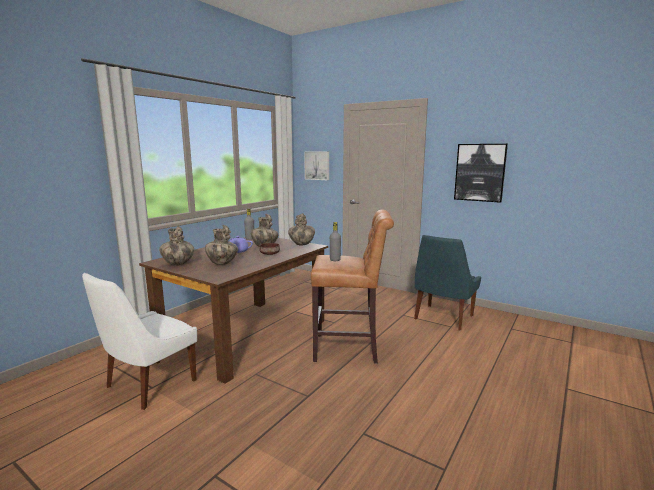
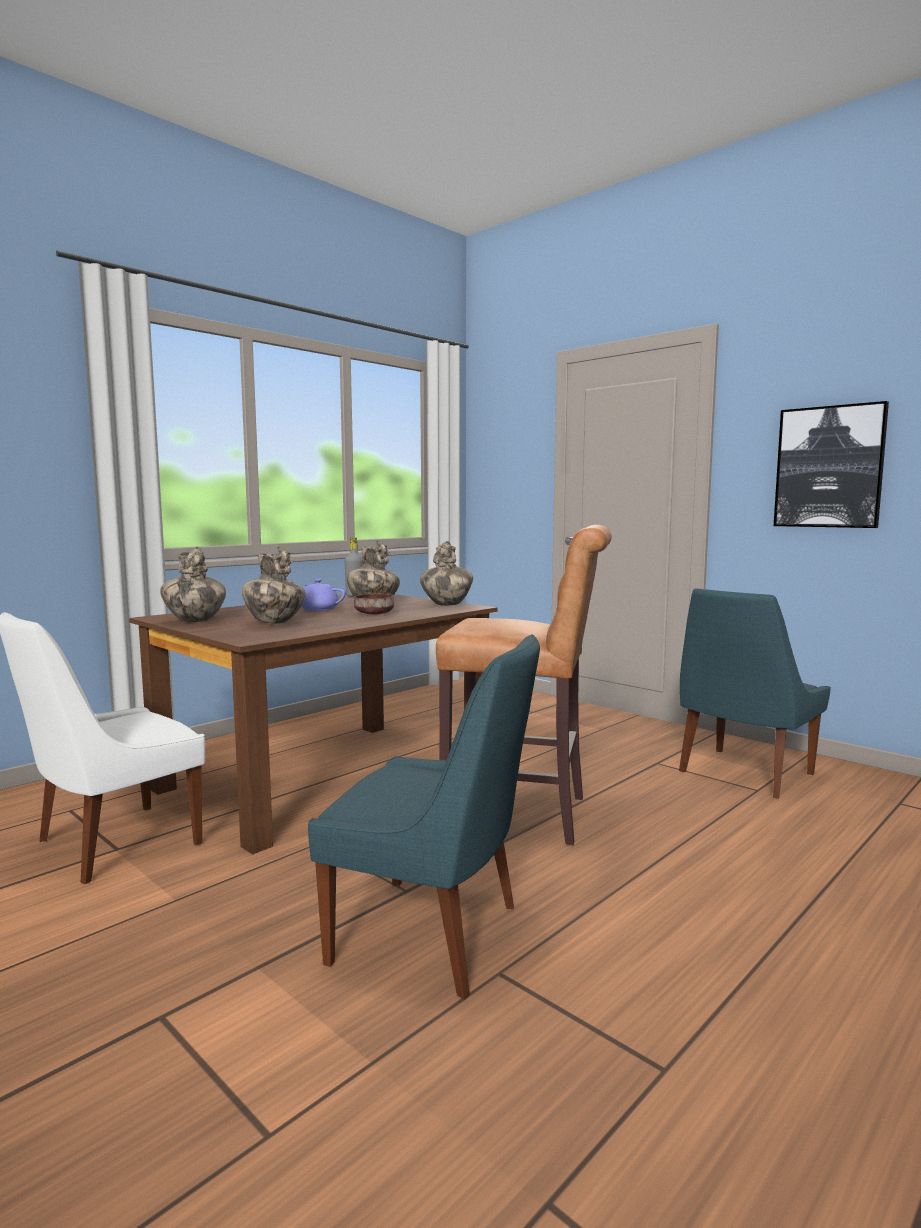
camera: 10 degrees right, 5 degrees down
picture [304,151,329,180] -> none
grey bottle [330,222,341,261] -> none
none -> blue chair [308,634,540,999]

